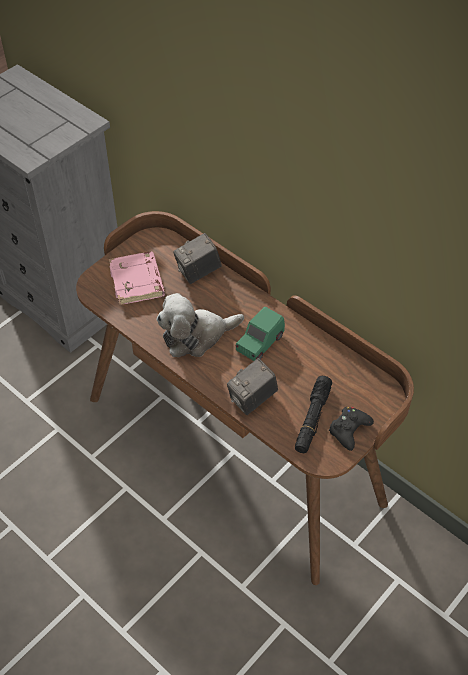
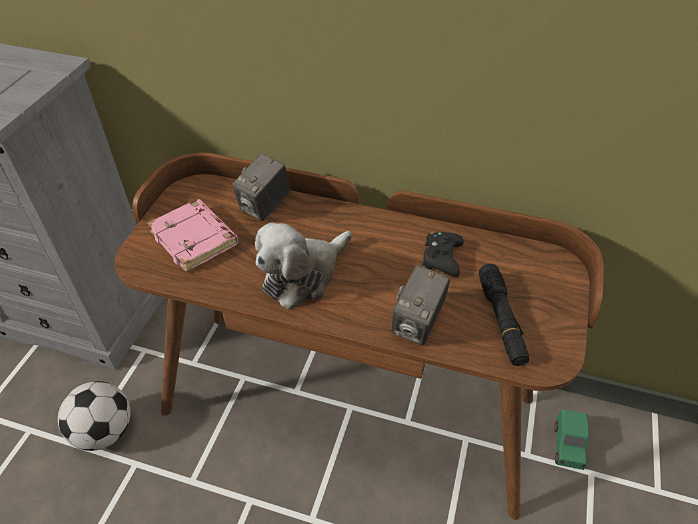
camera: 25 degrees left, 5 degrees down
green toy car [236,307,285,361] -> green toy car moved to [554,410,589,470]
black game controller [329,407,374,451] -> black game controller moved to [421,231,464,277]
none -> football [58,381,130,451]

